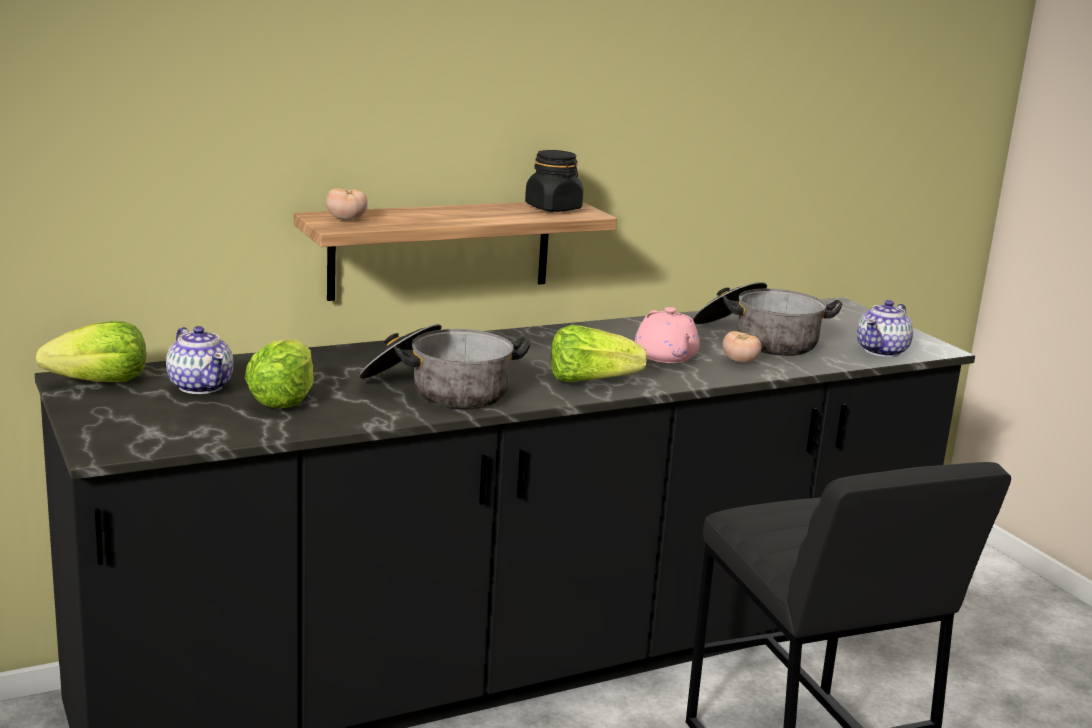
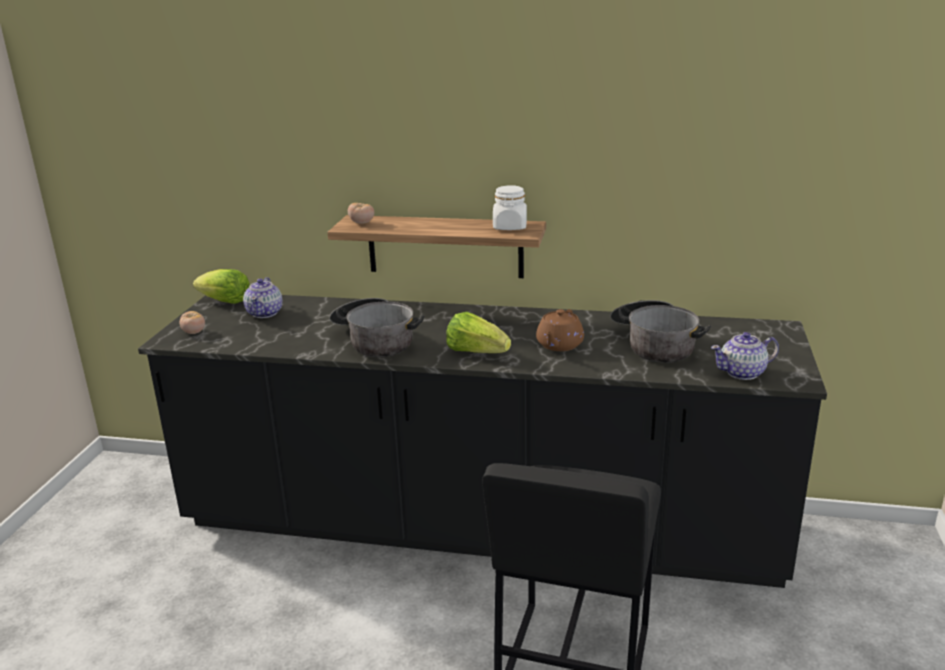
camera: 40 degrees right, 5 degrees up
lettuce [245,339,314,408] -> none
black jar [525,150,584,212] -> white jar [493,185,527,230]
pink teapot [635,307,700,363] -> brown teapot [536,309,584,351]
tomato [723,331,762,363] -> tomato moved to [180,311,205,334]

